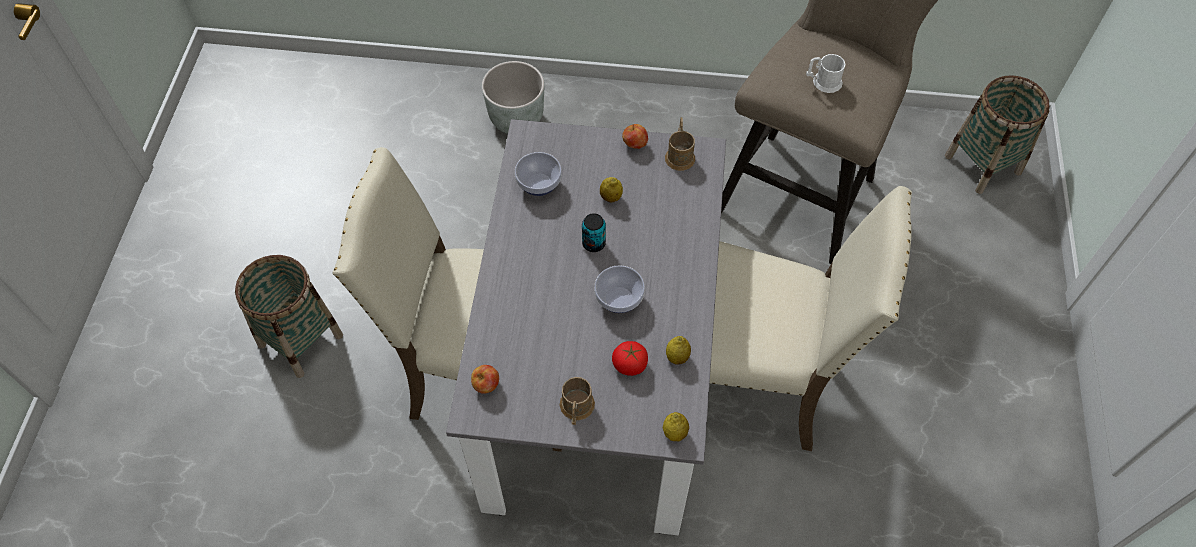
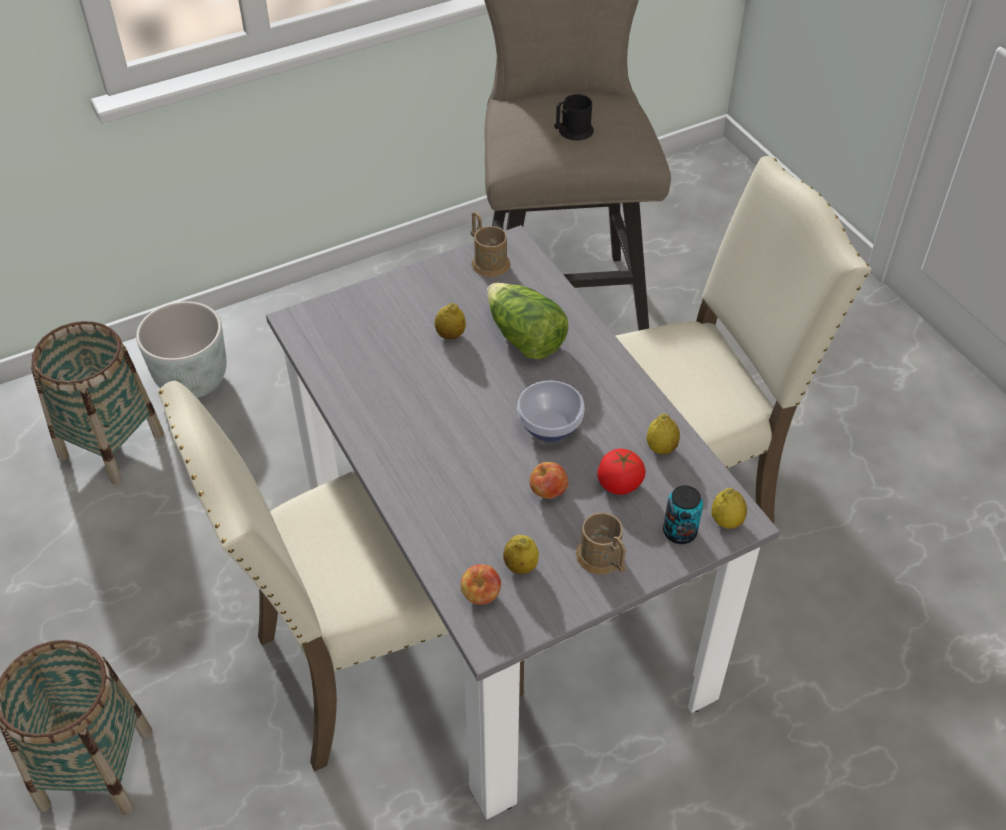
camera: 35 degrees left, 10 degrees down
bowl [515,152,562,196] -> none
can [582,213,606,252] -> can moved to [663,485,703,544]
apple [622,124,648,149] -> apple moved to [529,462,568,499]
white mug [806,54,845,93] -> black mug [554,94,594,141]
basket [945,75,1049,194] -> basket moved to [31,321,164,484]
none -> lettuce [487,283,568,359]
none -> lemon [503,535,539,574]

